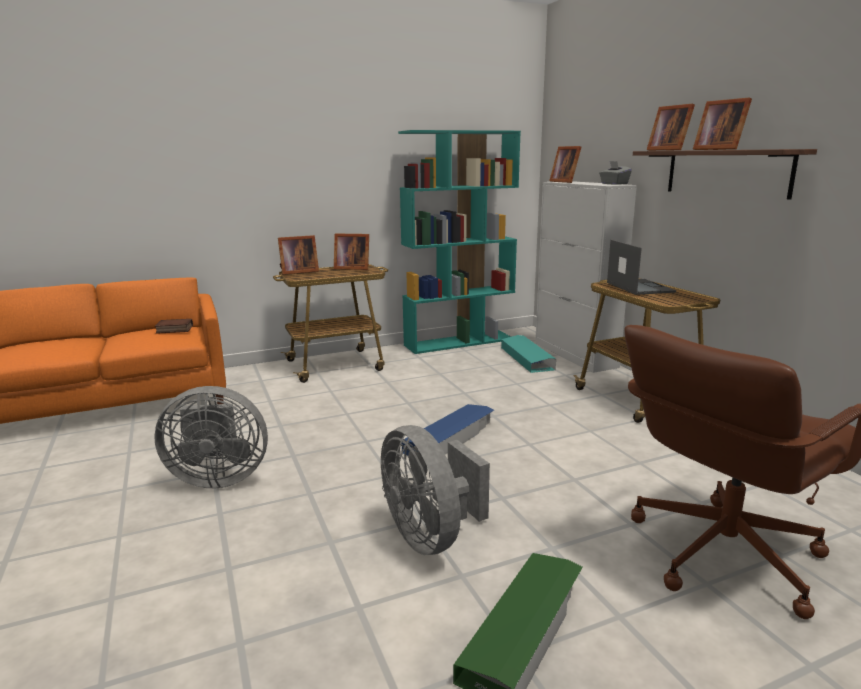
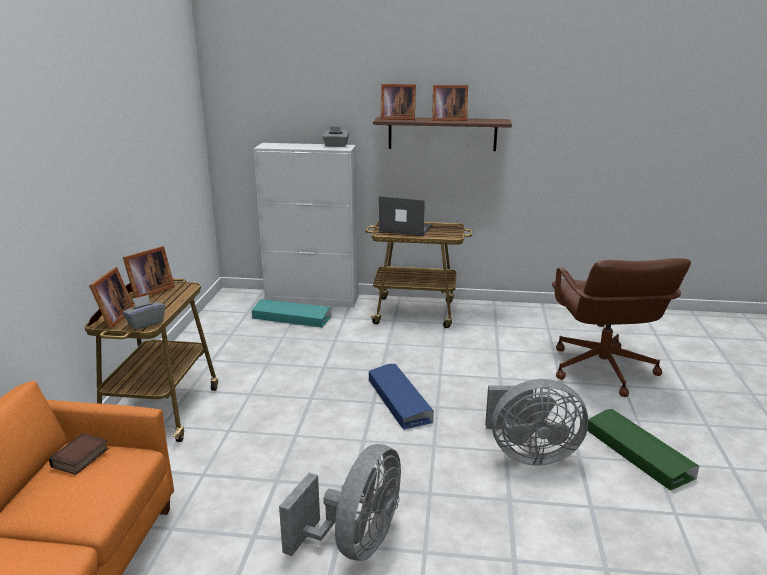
camera: 60 degrees left, 5 degrees up
turquoise bookcase [398,130,521,354] -> none
picture frame [549,146,581,183] -> none
none -> grey tissue box [123,295,165,330]

